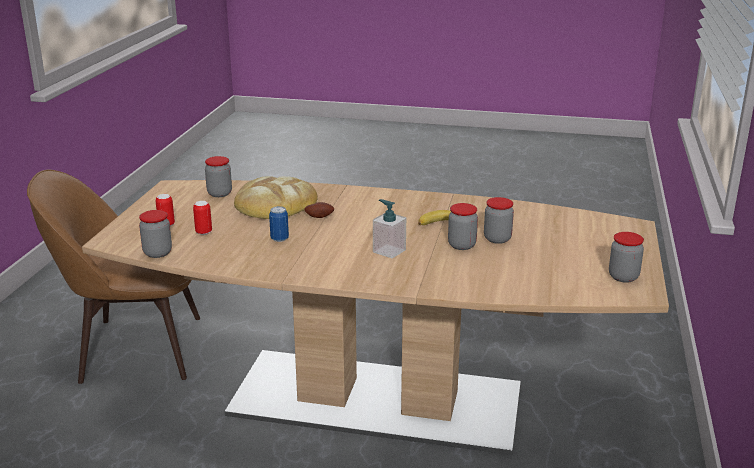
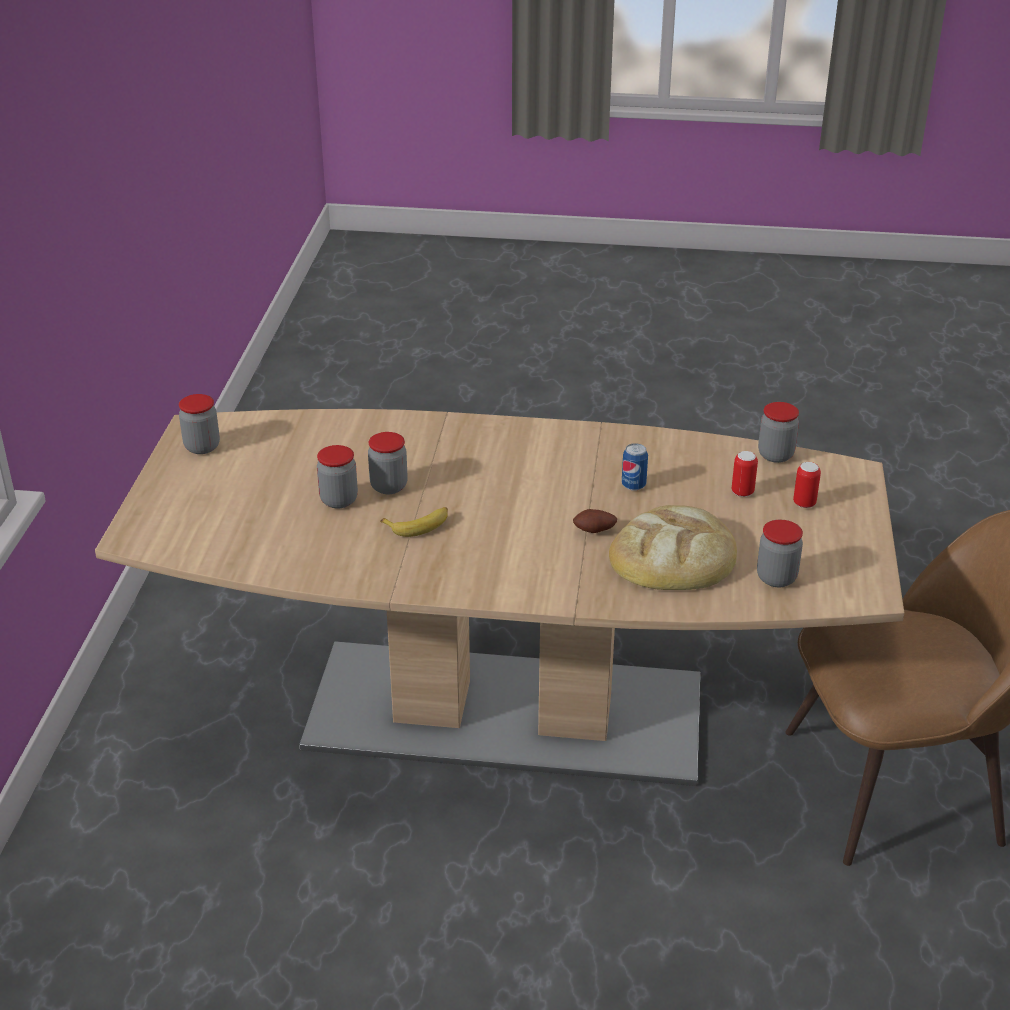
camera: 175 degrees right, 10 degrees up
soap dispenser [373,199,406,258] -> none

